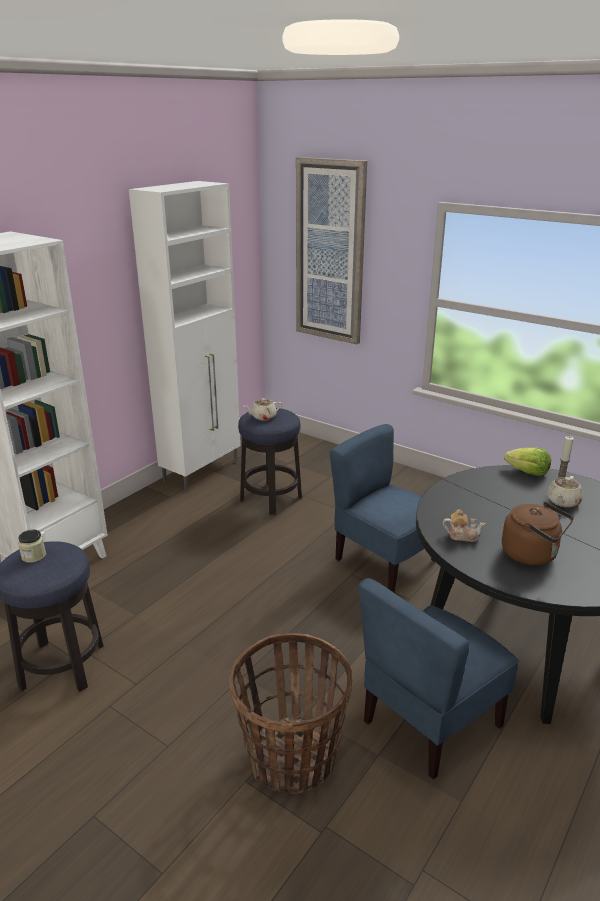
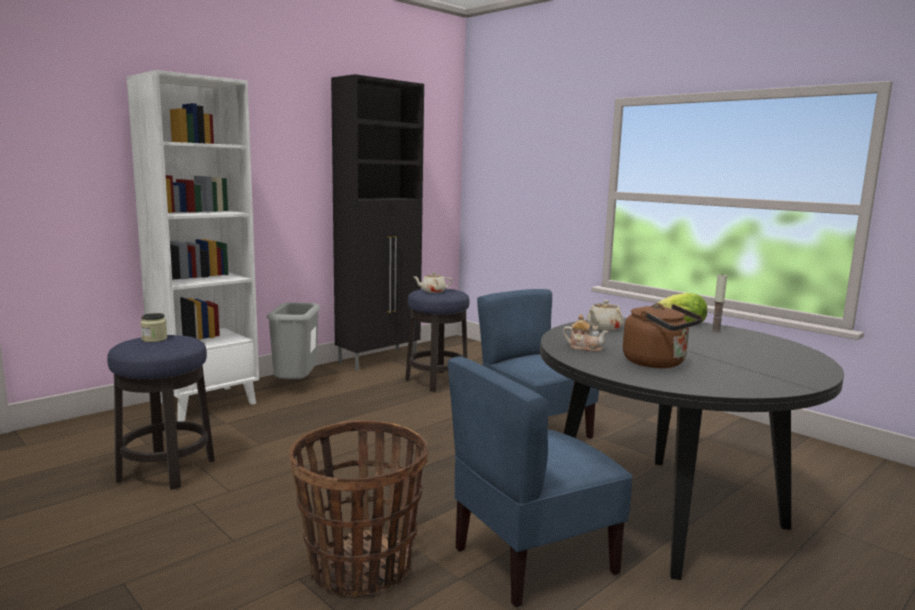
camera: 10 degrees right, 15 degrees down
white cabinet [129,181,241,492] -> black cabinet [331,74,424,370]
picture [296,157,367,344] -> none
beige teapot [547,476,583,507] -> beige teapot moved to [587,300,623,330]
none -> grey trash can [266,302,321,379]

